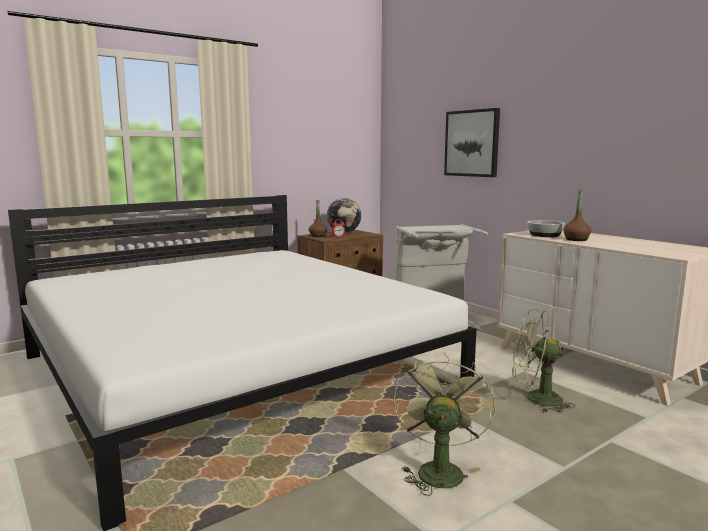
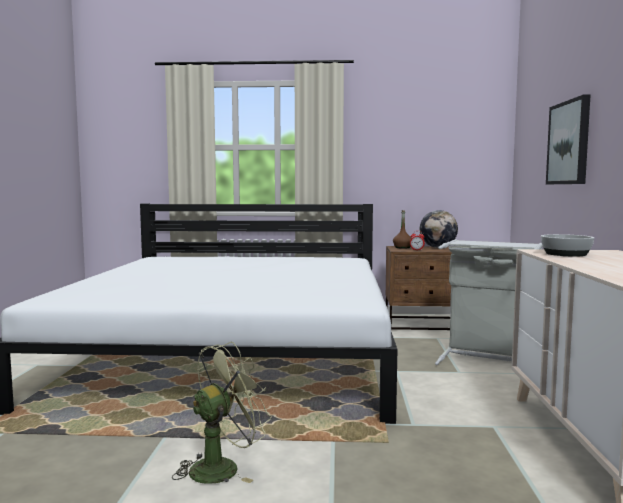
camera: 40 degrees right, 5 degrees down
green fan [513,309,575,413] -> none
brown bottle [563,190,591,241] -> none

